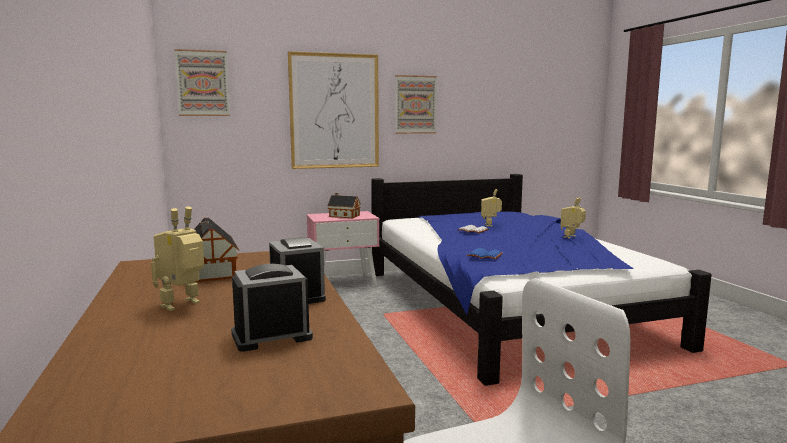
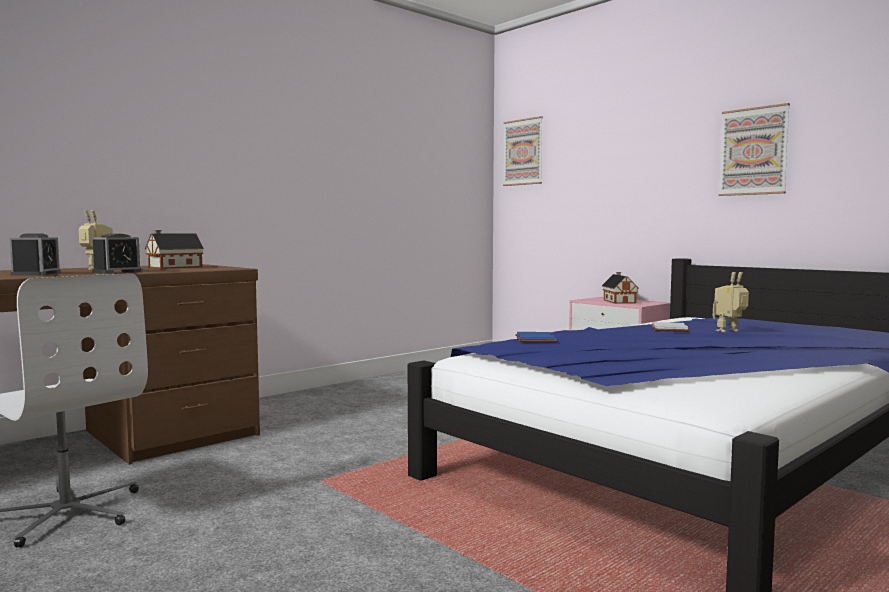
camera: 65 degrees right, 5 degrees down
alarm clock [231,264,313,352] -> alarm clock turned 45 degrees clockwise [10,233,61,276]
picture [288,51,379,169] -> none
toy robot [560,197,586,238] -> none

